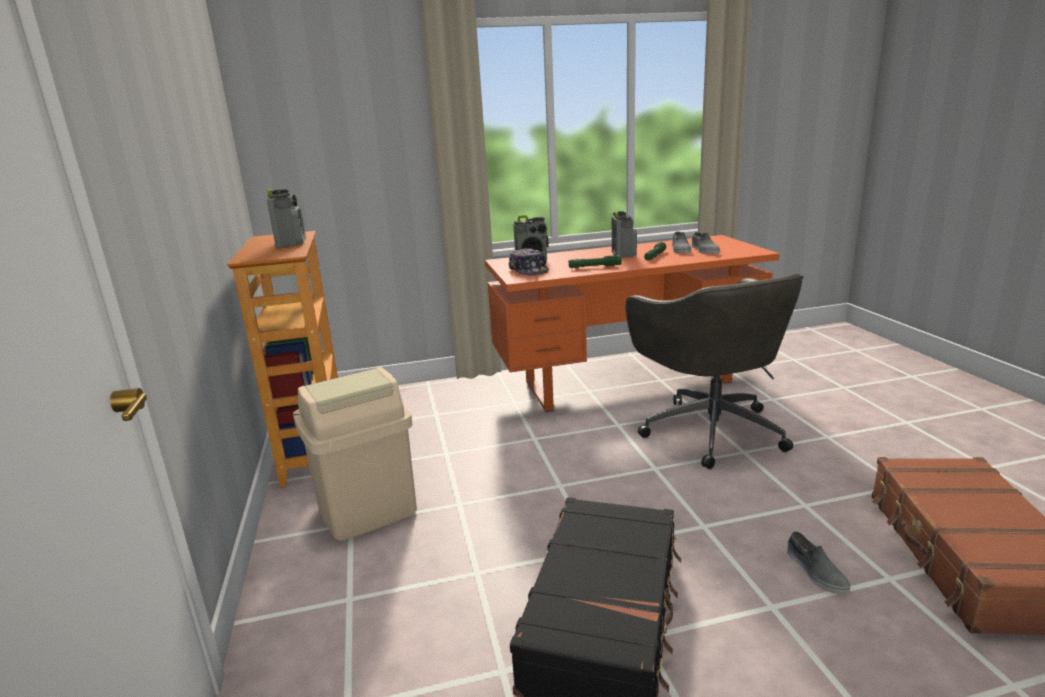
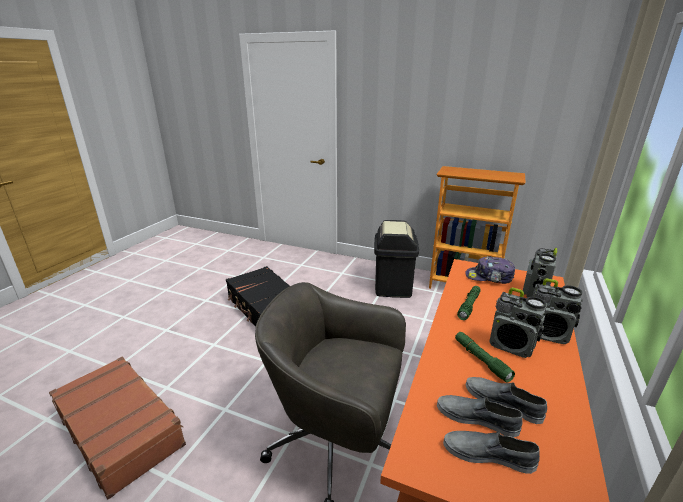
camera: 125 degrees right, 5 degrees up
radio [267,189,306,248] -> radio moved to [533,279,583,344]
beige trash can [293,367,417,541] -> black trash can [374,220,419,298]
grey shoe [787,531,851,595] -> grey shoe moved to [443,431,540,474]

